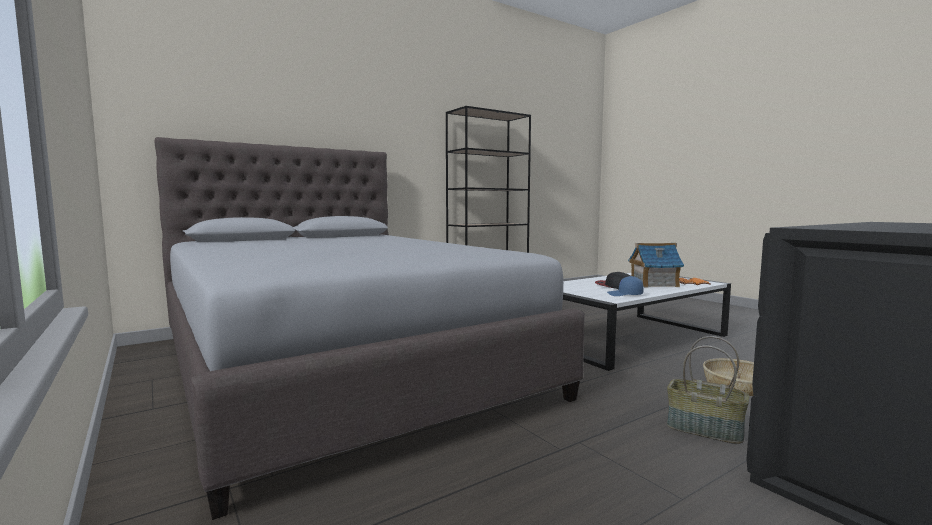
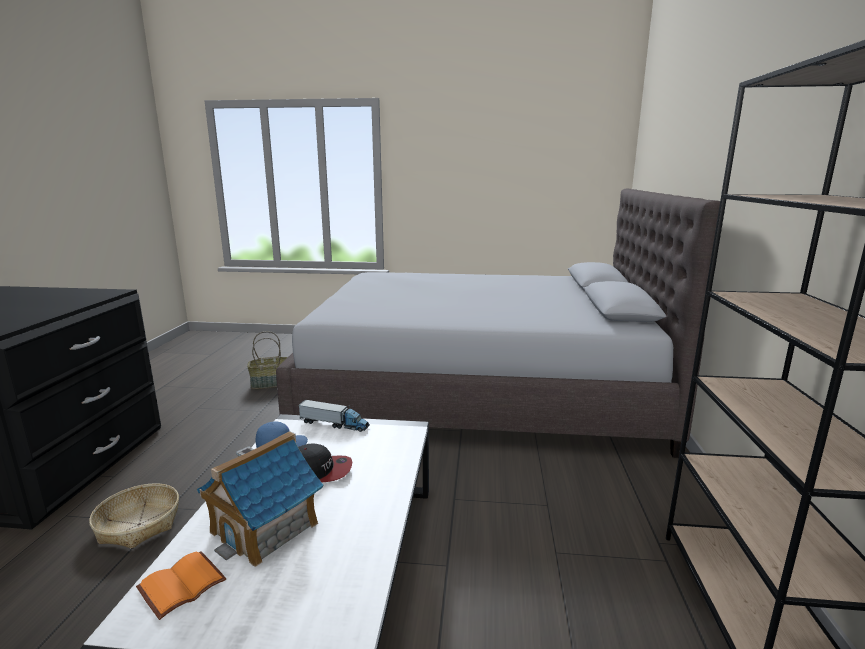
camera: 130 degrees right, 10 degrees up
basket [667,336,749,444] -> basket moved to [247,331,288,389]
none -> toy truck [299,400,370,432]

